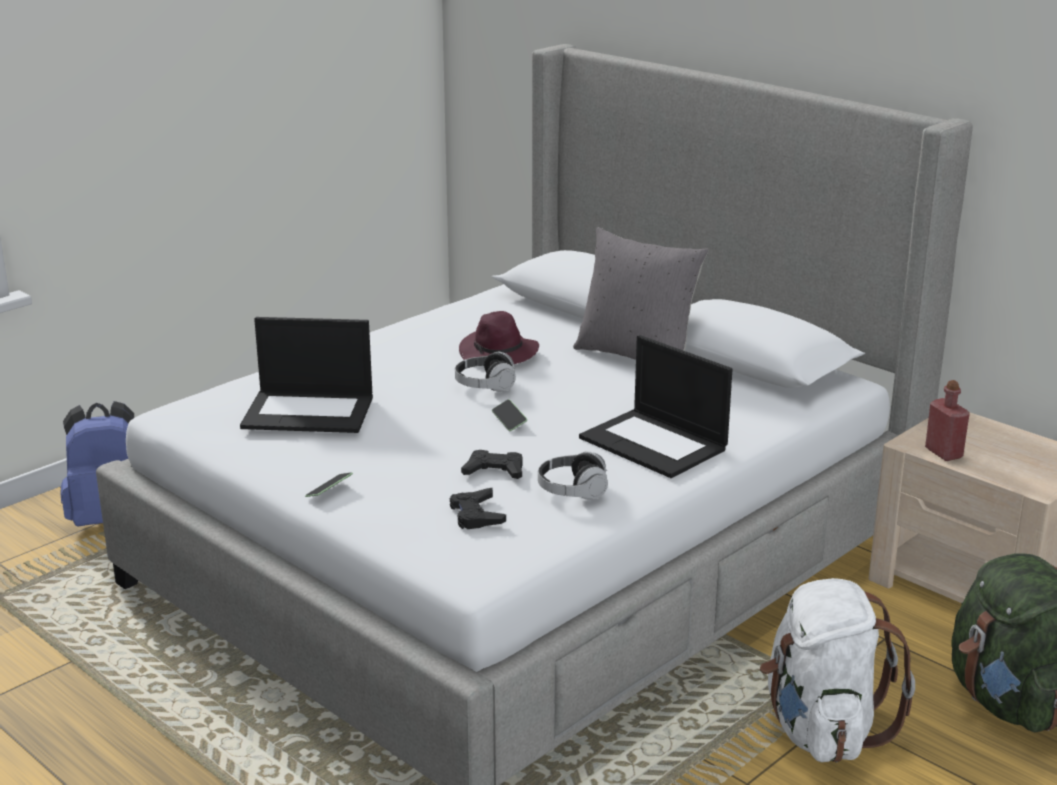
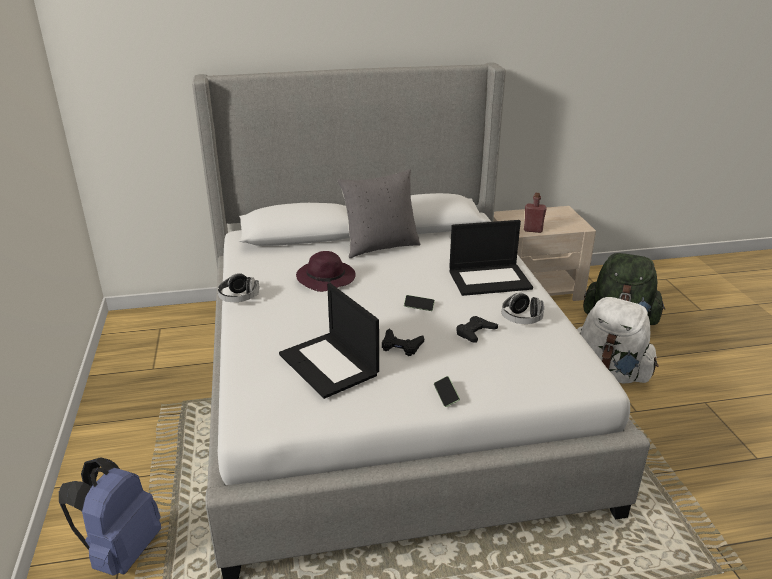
camera: 55 degrees left, 5 degrees up
laptop [240,317,373,433] -> laptop turned 105 degrees clockwise [279,283,379,399]
black game controller [450,488,506,529] -> black game controller moved to [382,329,424,356]
headphones [455,352,516,392] -> headphones moved to [217,273,259,302]

